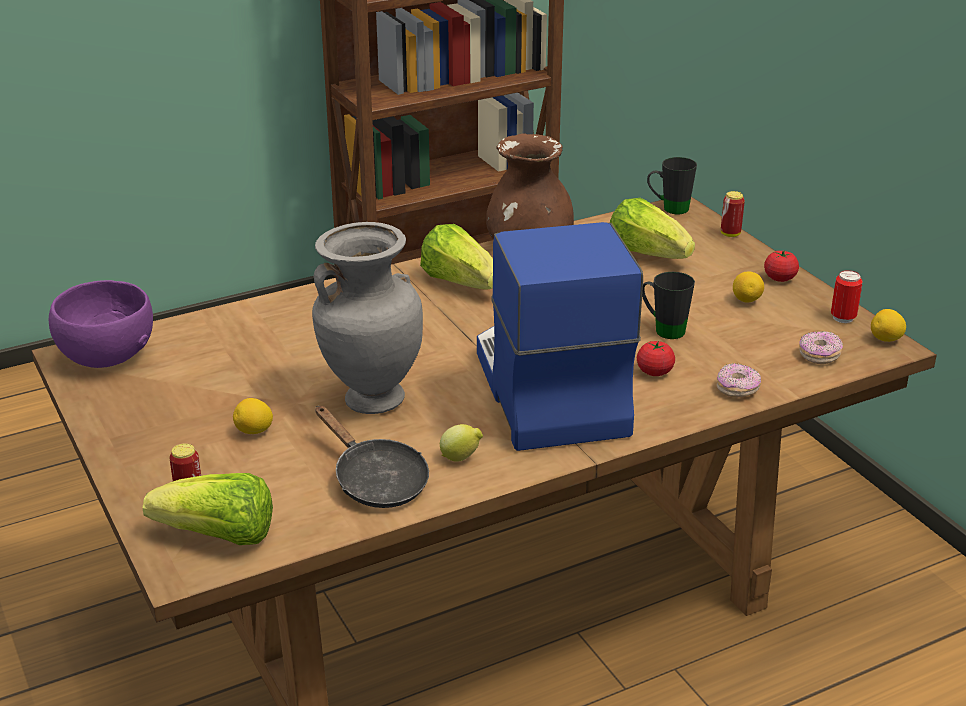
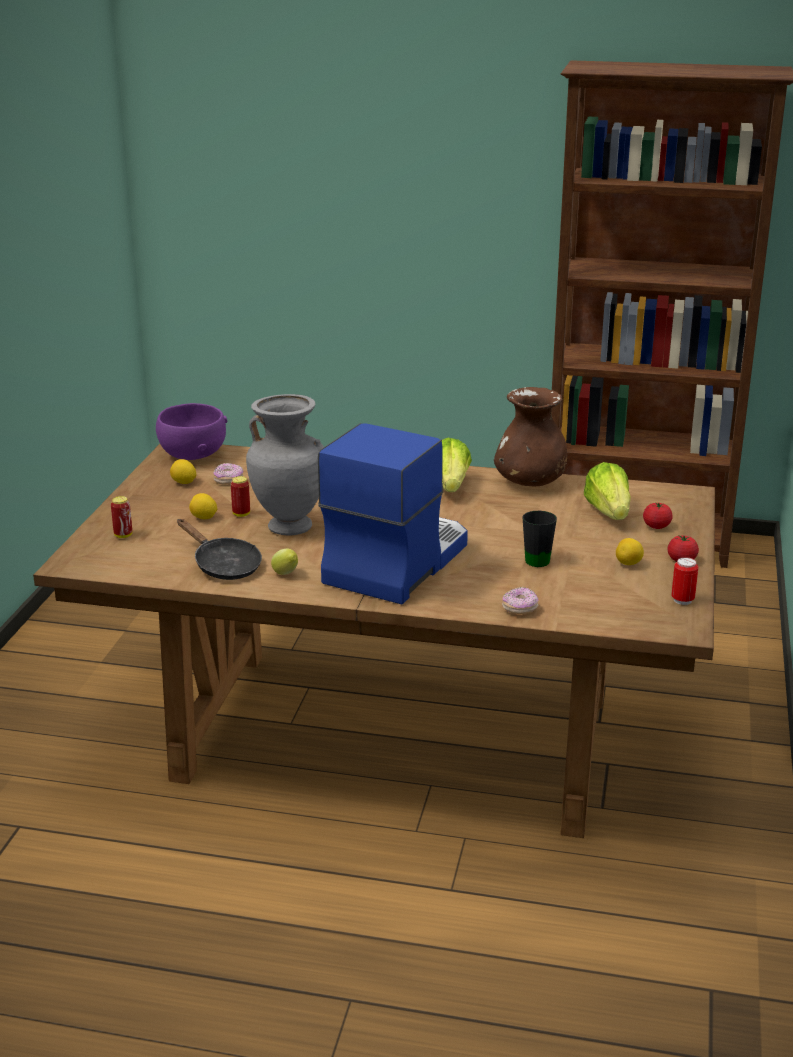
camera: 40 degrees right, 5 degrees down
lettuce [143,473,273,545] -> none
black frying pan [315,406,429,508] -> black frying pan turned 45 degrees counterclockwise [177,519,262,580]
tomato [637,341,675,376] -> tomato moved to [643,502,673,529]
black mug [647,157,697,214] -> none
can [721,191,745,237] -> can moved to [231,476,250,517]
donut [799,331,843,364] -> donut moved to [213,463,243,485]
lemon [871,309,906,342] -> lemon moved to [170,459,197,484]

